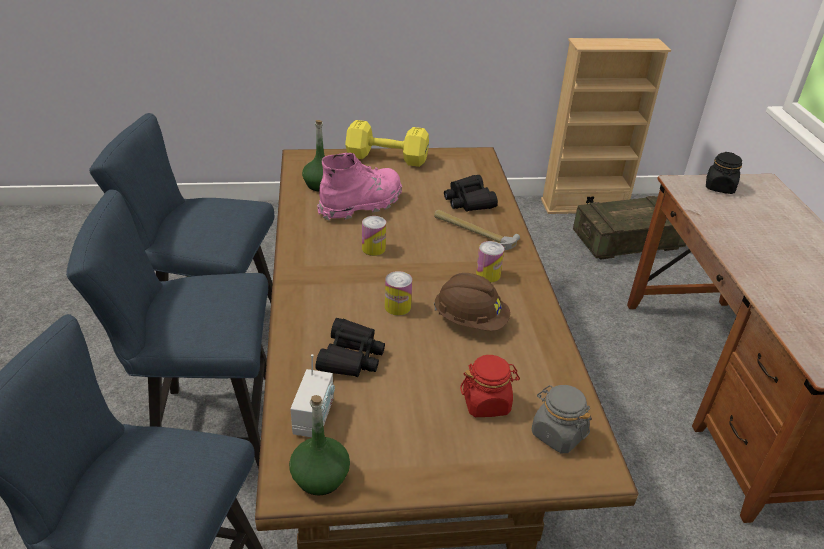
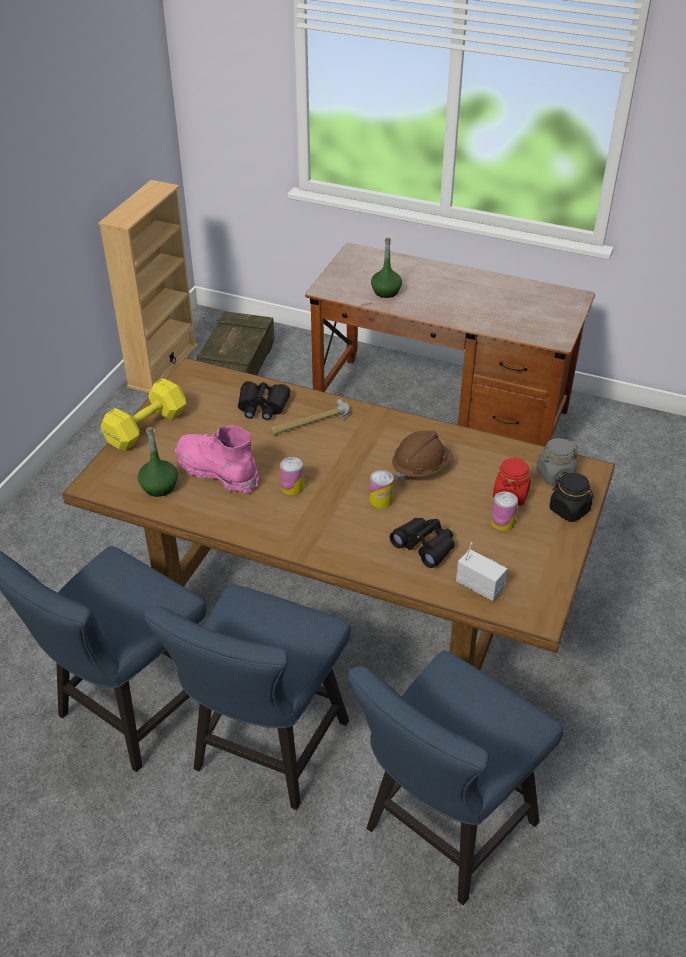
camera: 60 degrees left, 5 degrees up
green bottle [289,395,350,496] -> green bottle moved to [371,238,402,298]
pink boot [317,153,402,221] -> pink boot turned 45 degrees counterclockwise [175,425,259,494]
can [476,241,504,283] -> can moved to [491,491,518,531]
black jar [706,152,742,194] -> black jar moved to [549,472,594,522]

